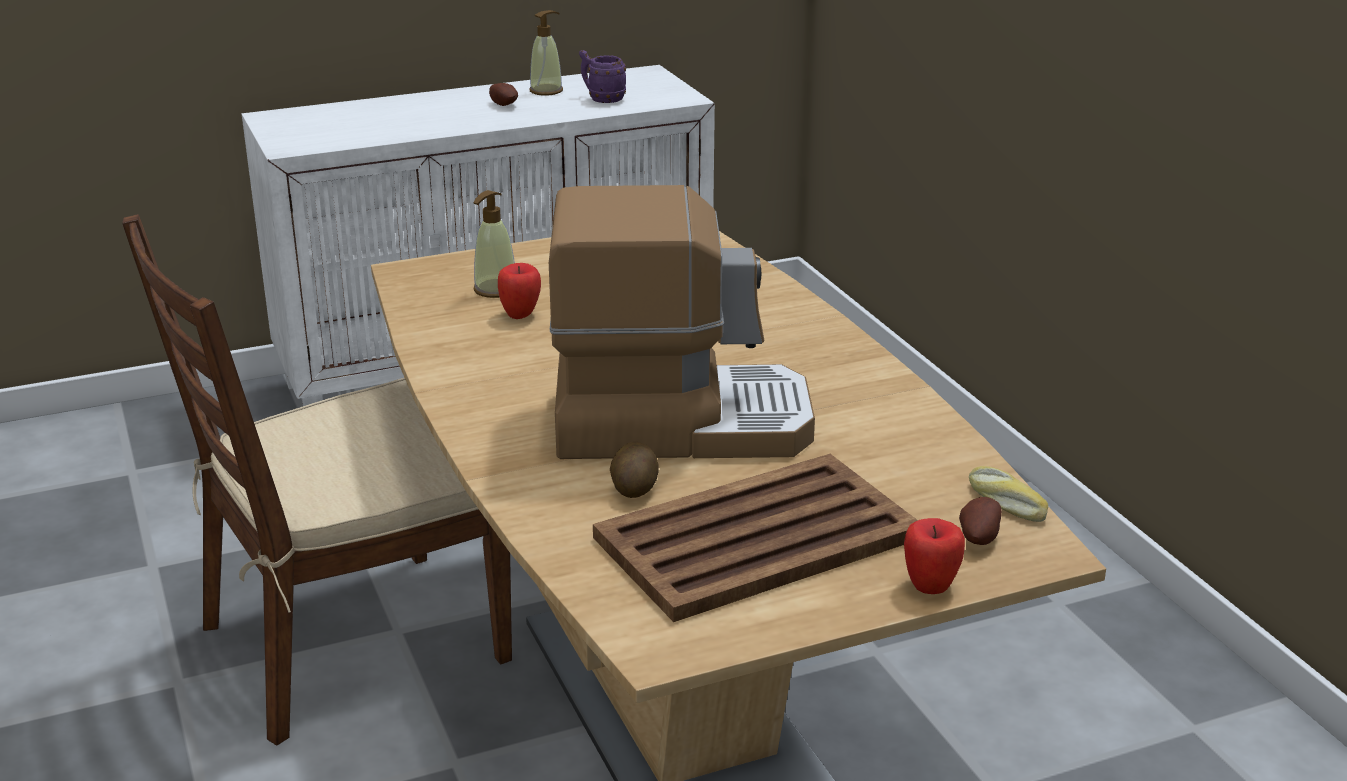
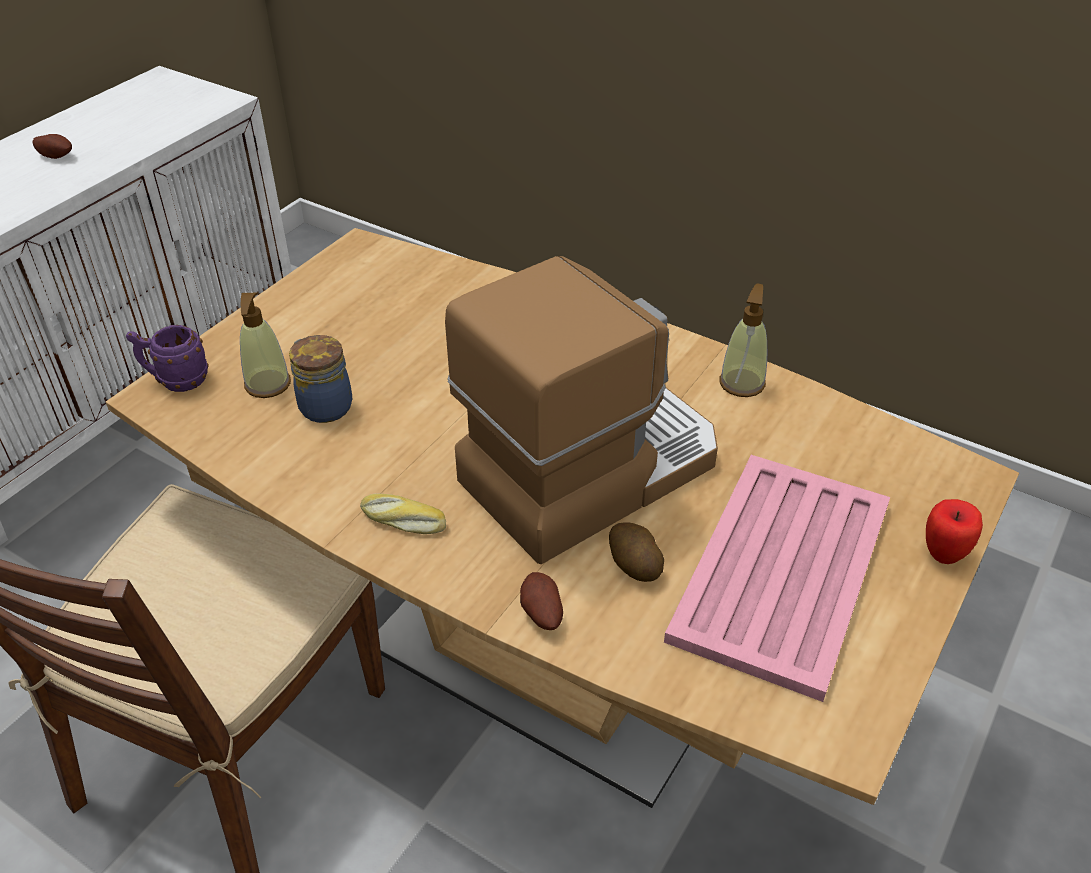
camera: 35 degrees left, 15 degrees up
apple [498,263,541,319] -> jar [289,335,352,423]
soap dispenser [529,10,563,96] -> soap dispenser moved to [720,283,767,397]
purple mug [579,50,626,103] -> purple mug moved to [126,325,208,392]
brown tray [593,454,918,622] -> pink tray [664,455,890,702]
potato [959,497,1002,545] -> potato moved to [520,572,563,630]
bread [969,466,1048,522] -> bread moved to [360,494,446,534]

